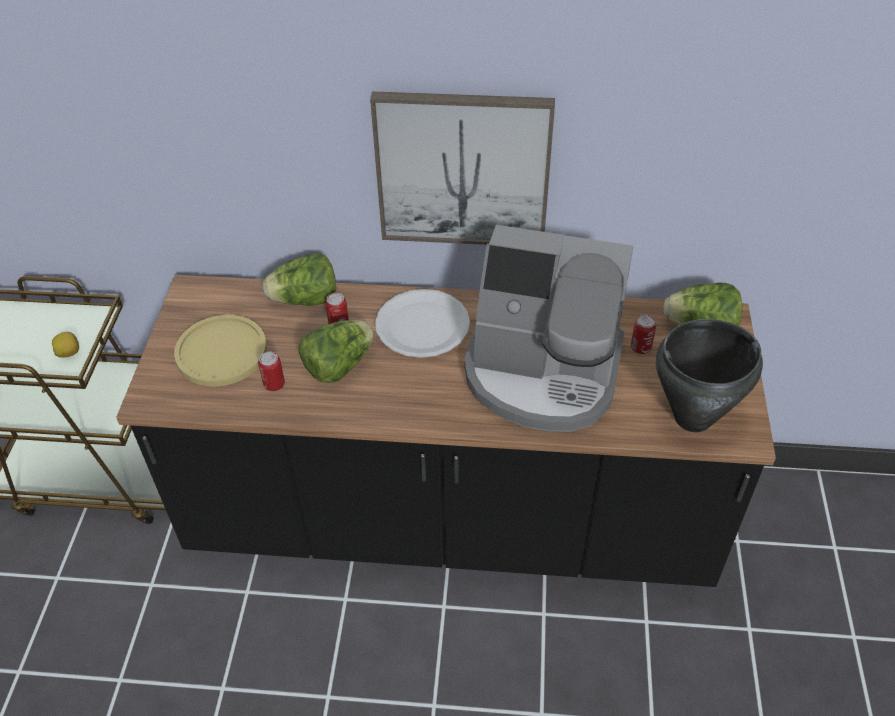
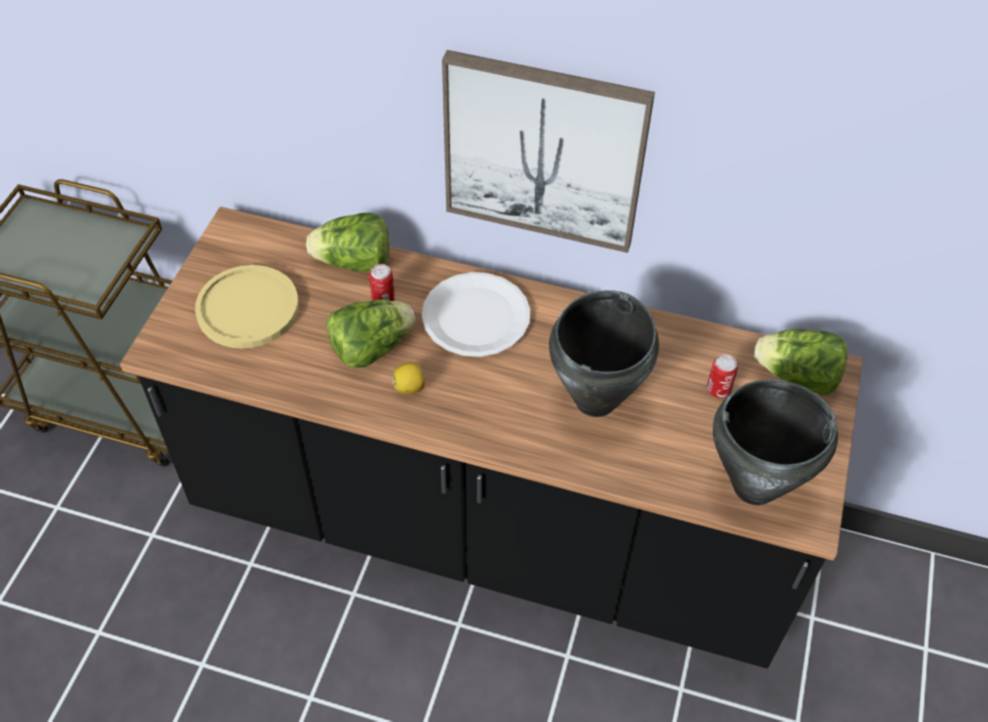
camera: 10 degrees right, 5 degrees up
lemon [52,332,79,358] -> lemon moved to [392,362,425,394]
can [258,352,285,391] -> none
coffee machine [464,225,634,432] -> black cooking pot [549,290,659,417]

